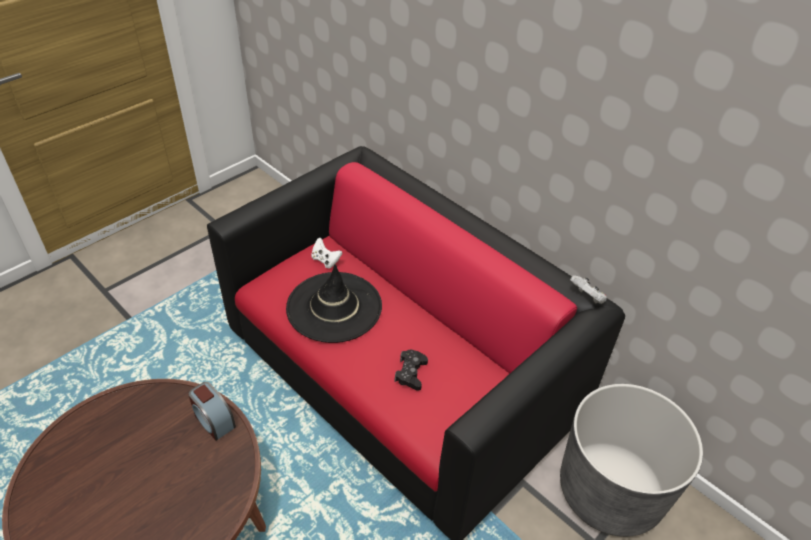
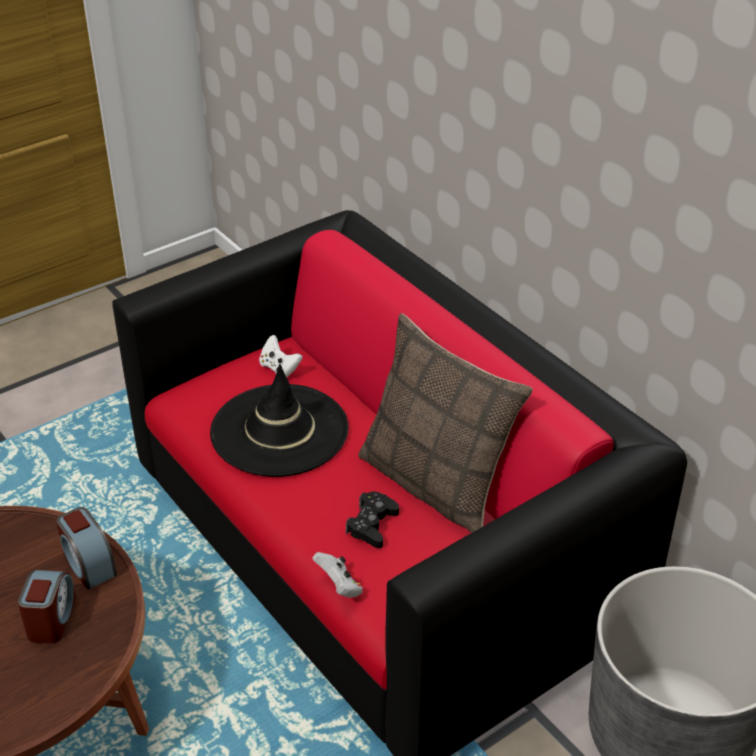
camera: 10 degrees right, 5 degrees down
white game controller [570,275,607,304] -> white game controller moved to [312,552,363,598]
none -> alarm clock [18,570,76,643]
none -> pillow [358,313,533,533]

